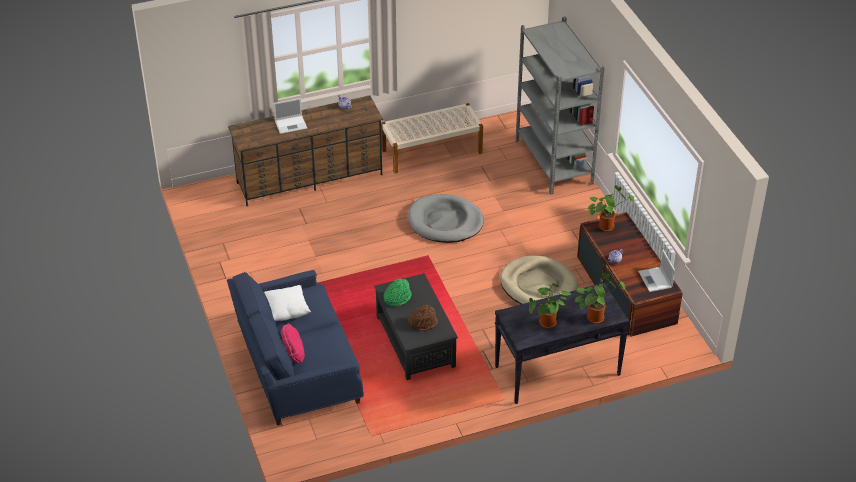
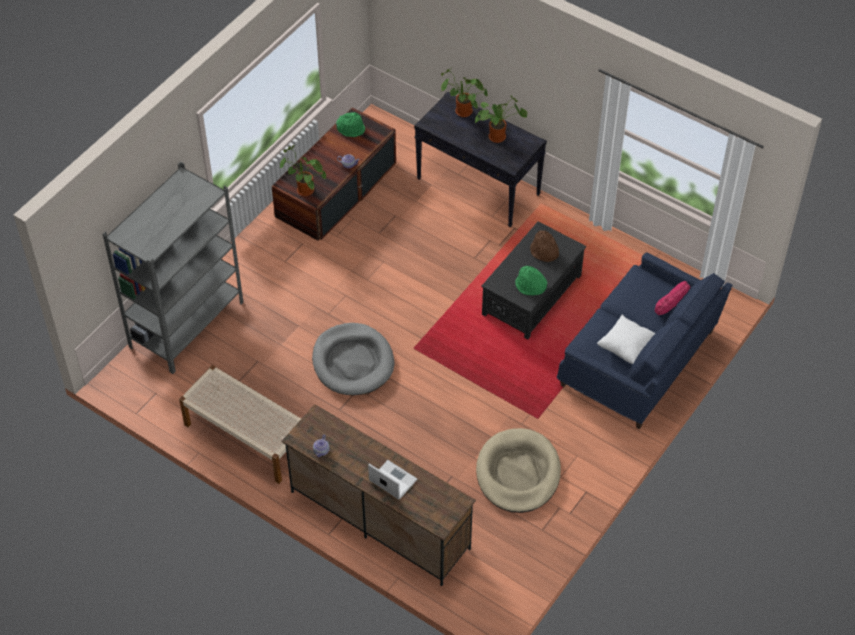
camera: 125 degrees left, 10 degrees up
beige dog bed [500,255,578,304] -> beige dog bed moved to [476,428,561,513]
laptop [638,250,675,292] -> green hat [336,112,365,137]

